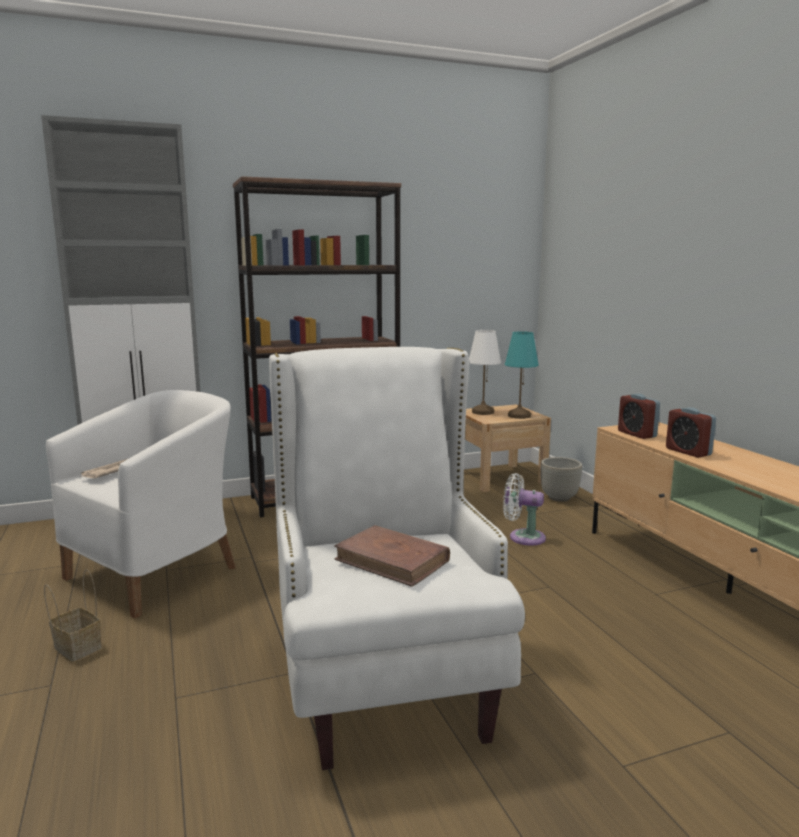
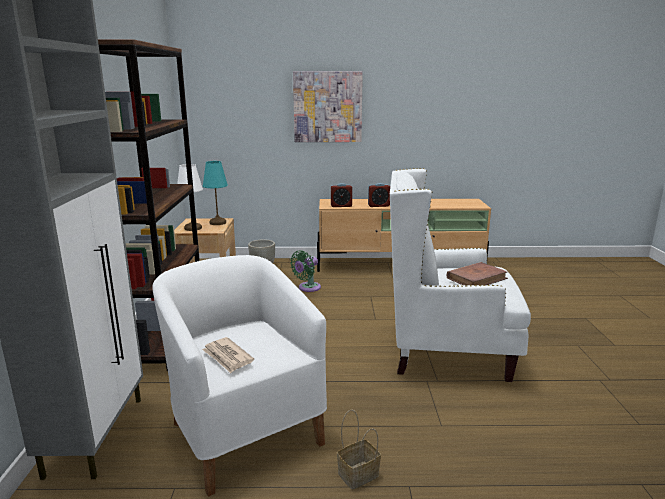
camera: 70 degrees left, 5 degrees up
white fan [503,473,546,546] -> green fan [290,250,321,292]
none -> picture [293,71,363,142]

